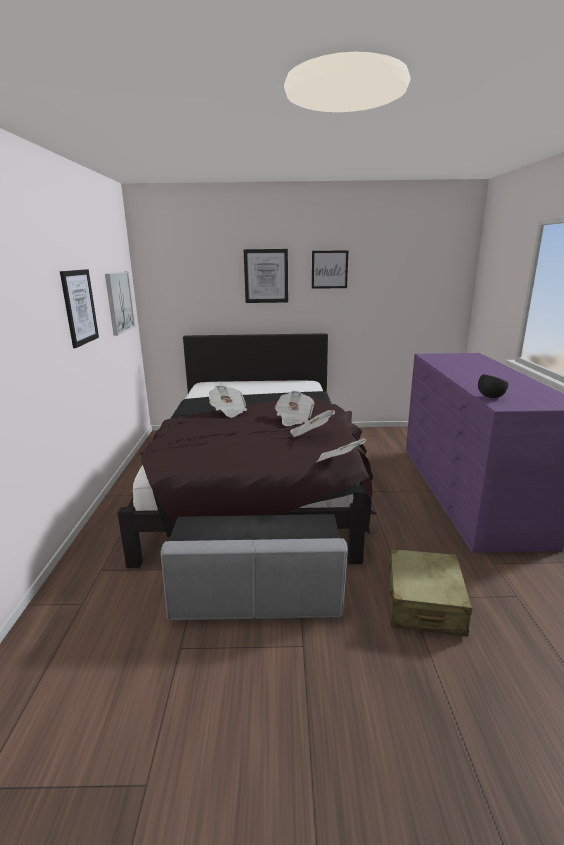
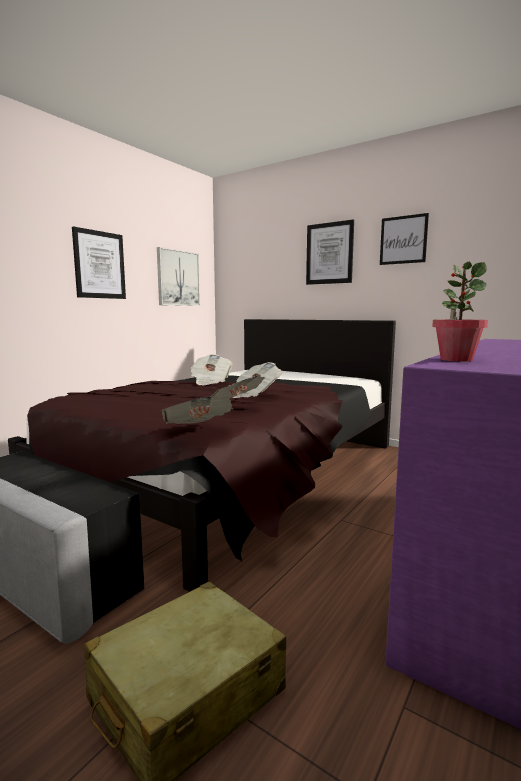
camera: 35 degrees right, 10 degrees down
black bowl [478,374,509,398] -> potted plant [432,261,488,362]

